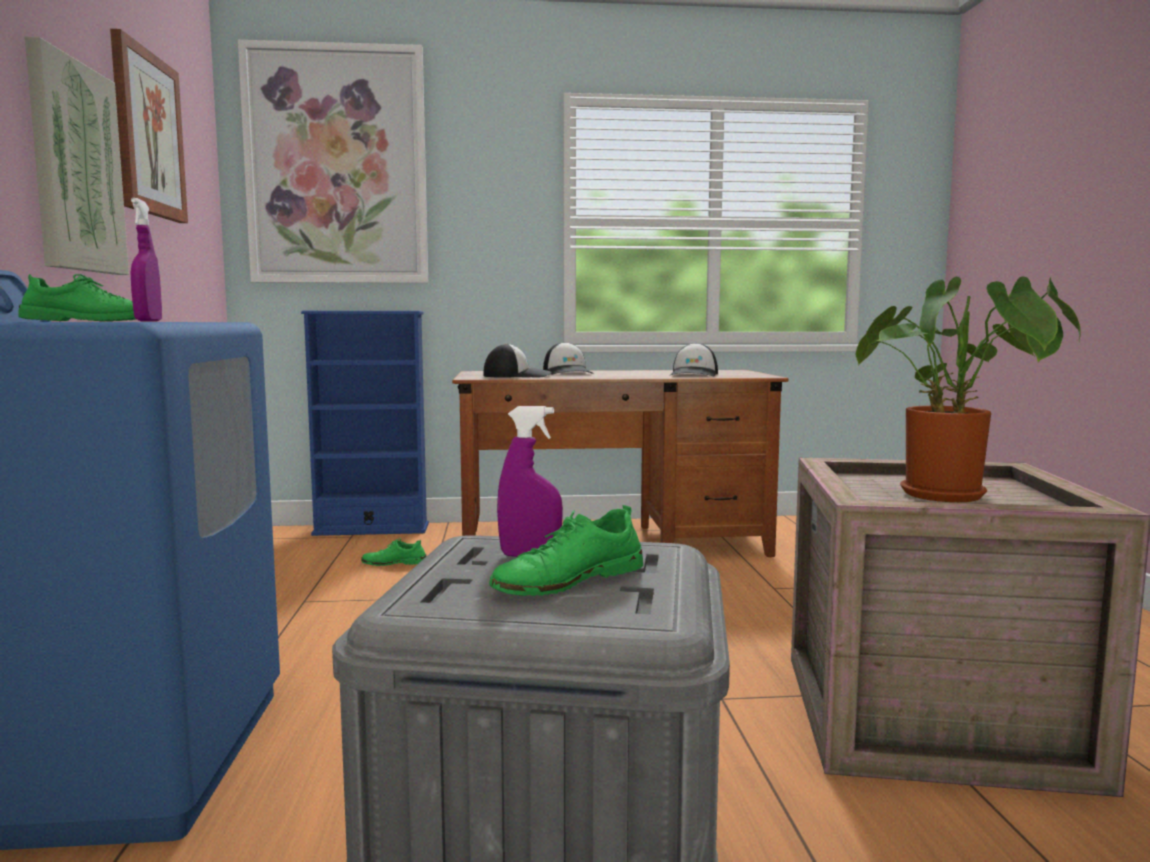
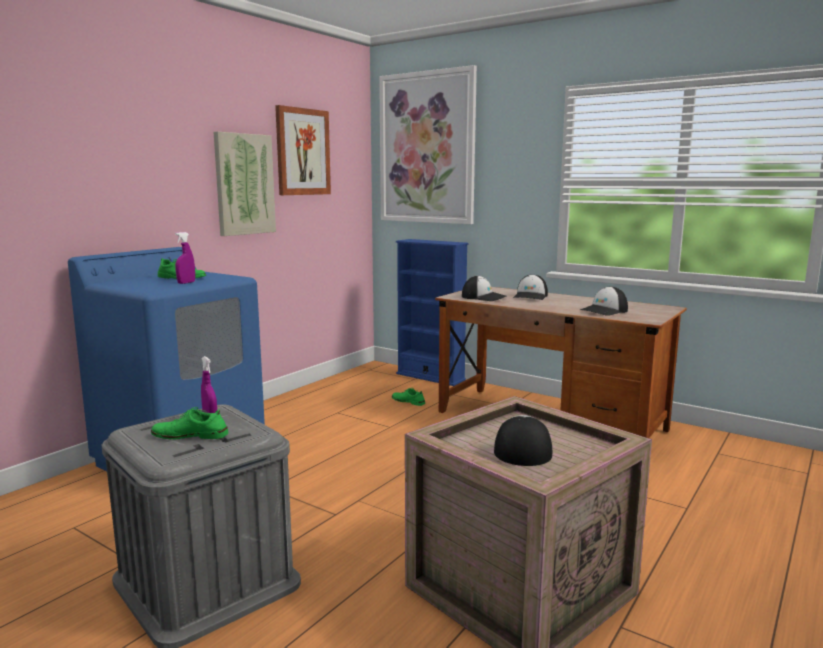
camera: 40 degrees right, 5 degrees up
potted plant [856,276,1081,502] -> cap [494,415,552,466]

